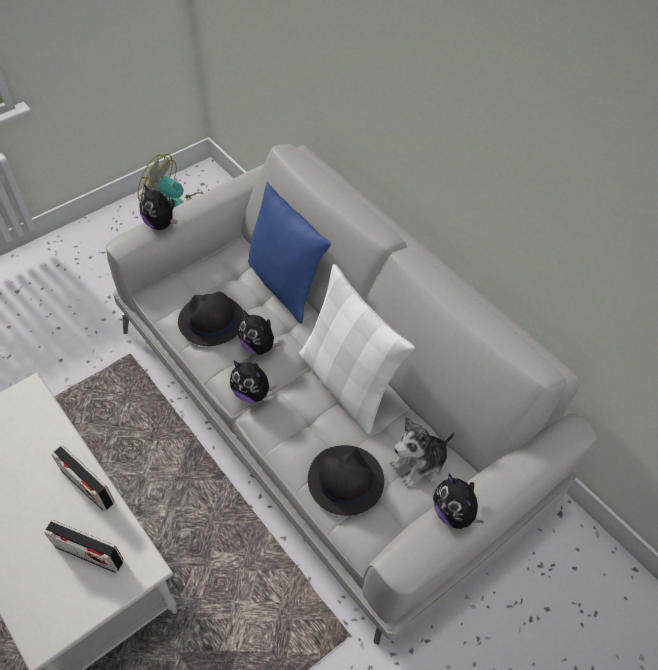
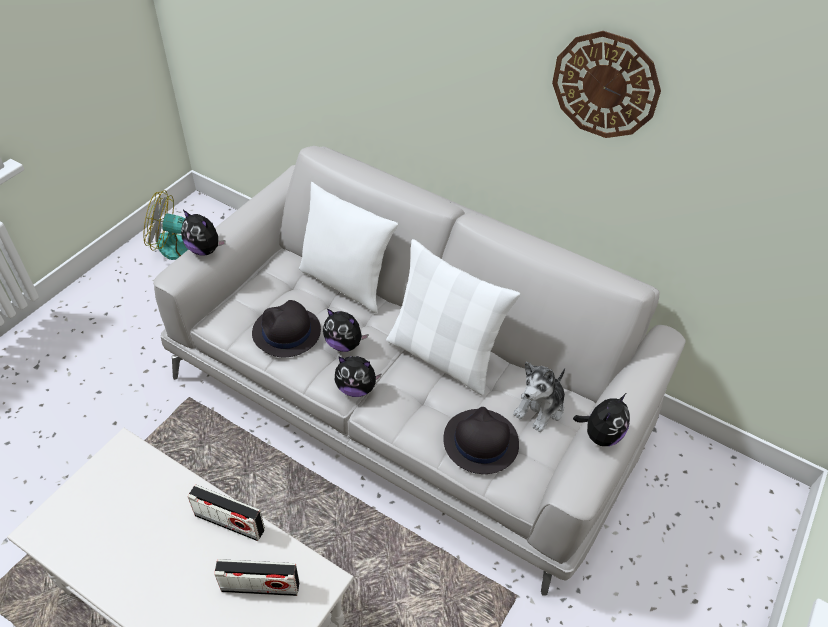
camera: 20 degrees left, 5 degrees down
blue pillow [248,182,331,324] -> white pillow [299,182,398,313]
plush toy [433,474,484,529] -> plush toy turned 90 degrees counterclockwise [573,393,630,446]
none -> wall clock [552,31,661,138]

